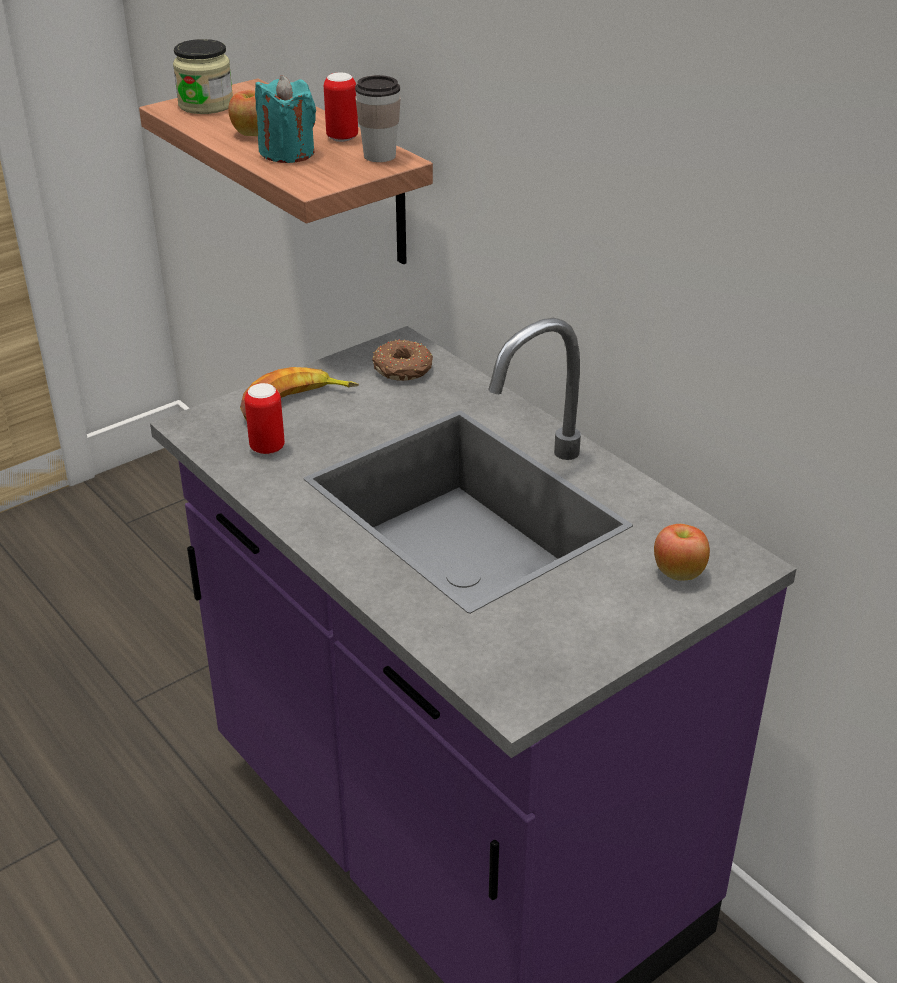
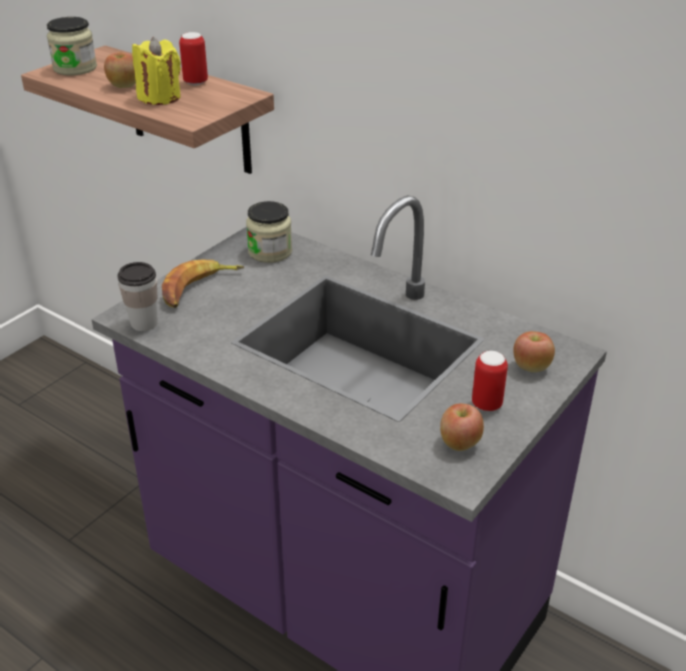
camera: 15 degrees left, 0 degrees up
can [245,383,285,455] -> can moved to [472,351,508,411]
turquoise candle [255,75,316,163] -> yellow candle [132,37,181,105]
cup [355,75,401,162] -> cup moved to [117,262,157,331]
donut [372,340,433,381] -> jar [246,201,292,263]
none -> apple [440,404,484,451]

